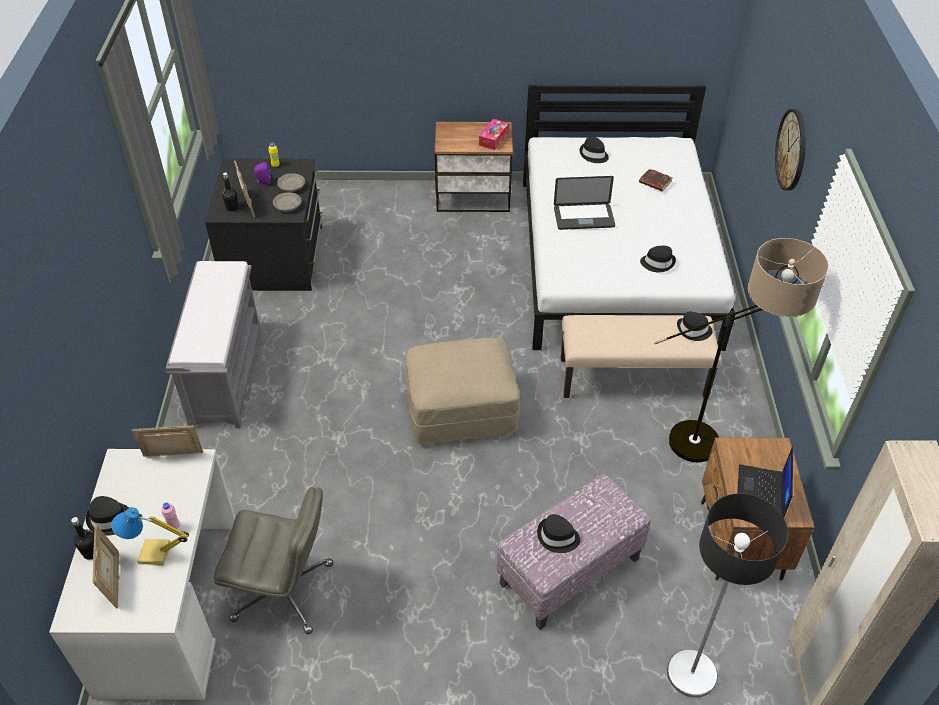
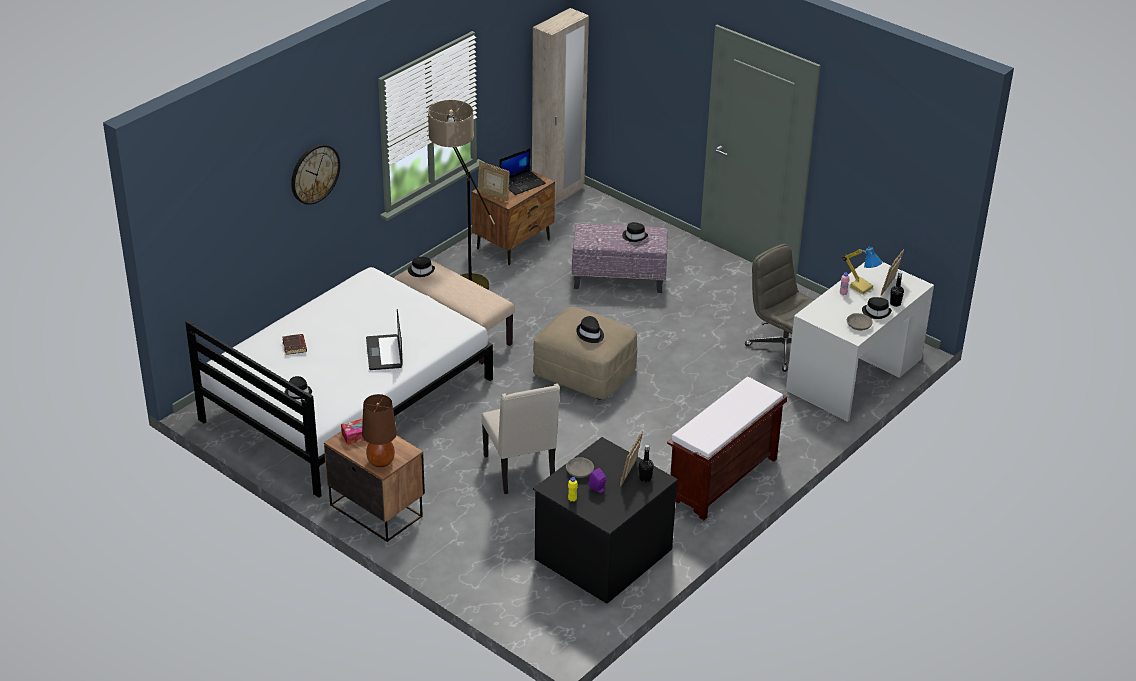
camera: 140 degrees left, 10 degrees down
picture frame [132,425,203,457] -> picture frame moved to [478,161,510,201]
grey bench [166,261,261,428] -> brown bench [667,377,787,520]
grey bowl [273,192,301,212] -> grey bowl moved to [847,313,873,331]
laptop [554,176,615,230] -> laptop turned 135 degrees counterclockwise [366,309,403,370]
black hat [640,246,676,272] -> black hat moved to [576,316,604,343]
floor lamp [667,493,788,698] -> none
none -> brown table lamp [362,394,397,467]
none -> beige chair [481,383,560,494]

